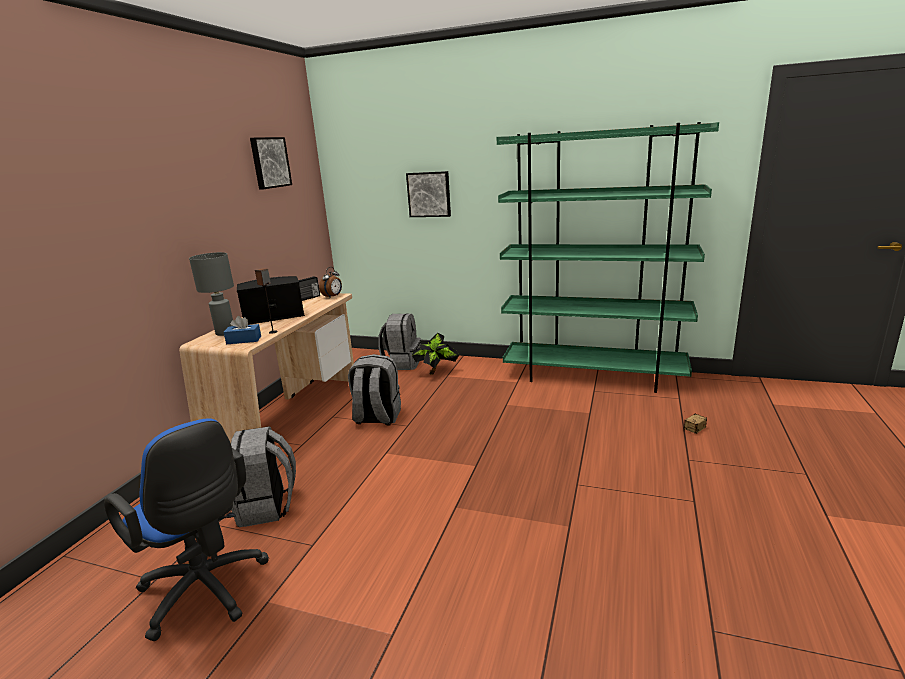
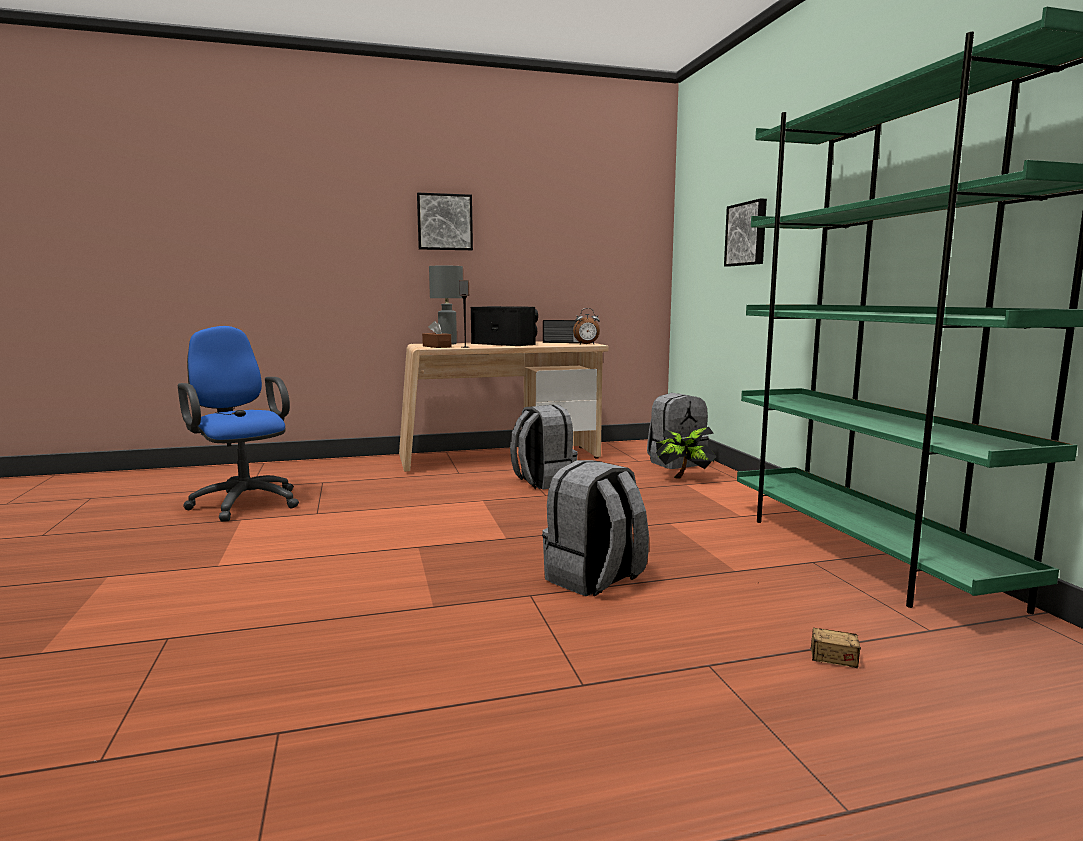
camera: 55 degrees right, 10 degrees down
blue office chair [104,418,269,641] -> blue office chair turned 135 degrees clockwise [178,326,299,521]
blue tissue box [224,316,261,344] -> brown tissue box [422,321,451,348]
grey backpack [231,427,296,527] -> grey backpack moved to [542,460,649,596]
picture [250,137,292,190] -> picture moved to [417,193,473,250]

